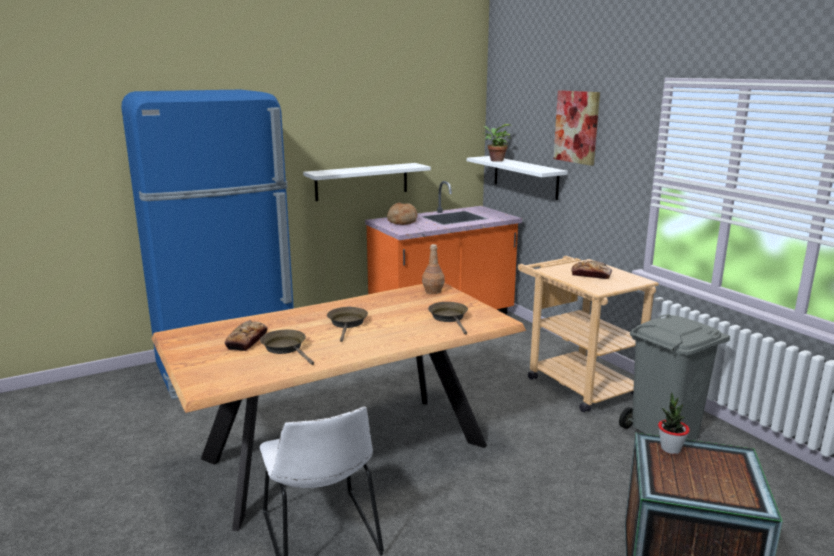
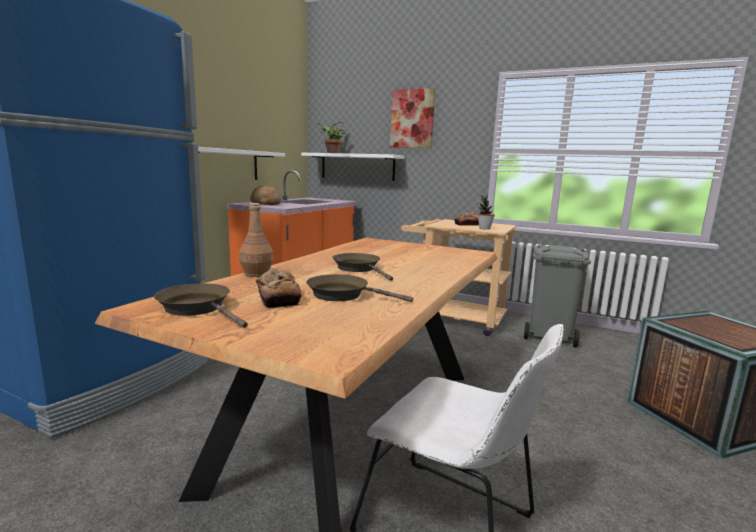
camera: 35 degrees left, 5 degrees down
brown bottle [422,244,445,294] -> brown bottle moved to [239,203,273,277]
brown frying pan [428,302,468,335] -> brown frying pan moved to [154,284,248,328]
potted plant [658,392,690,454] -> potted plant moved to [478,195,495,230]

